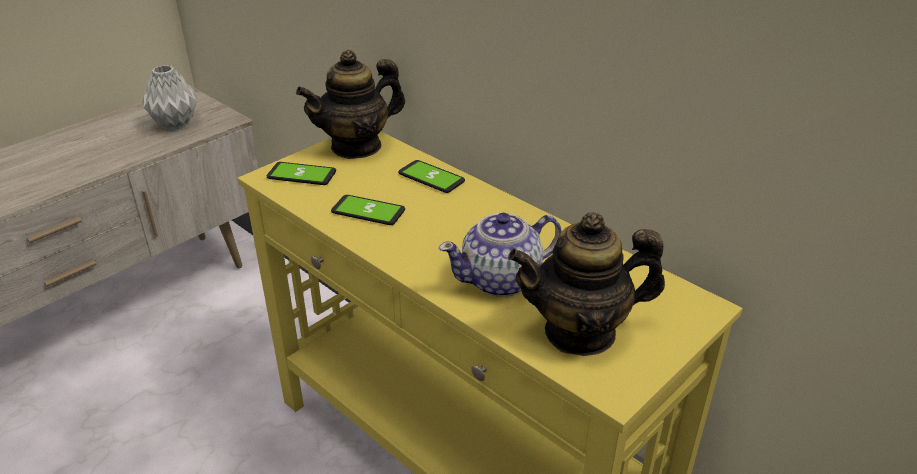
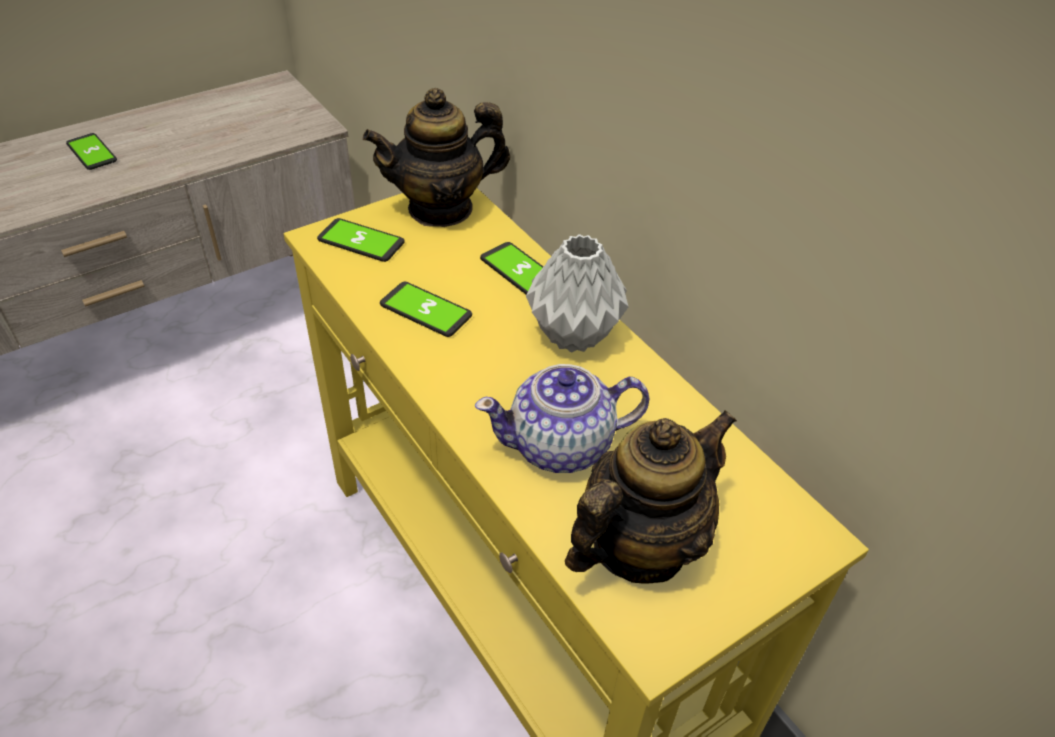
camera: 10 degrees right, 10 degrees up
grey vase [142,65,198,131] -> grey vase moved to [526,234,628,353]
teapot [508,212,665,356] -> teapot turned 135 degrees clockwise [565,410,737,584]
none -> phone [66,133,117,170]

